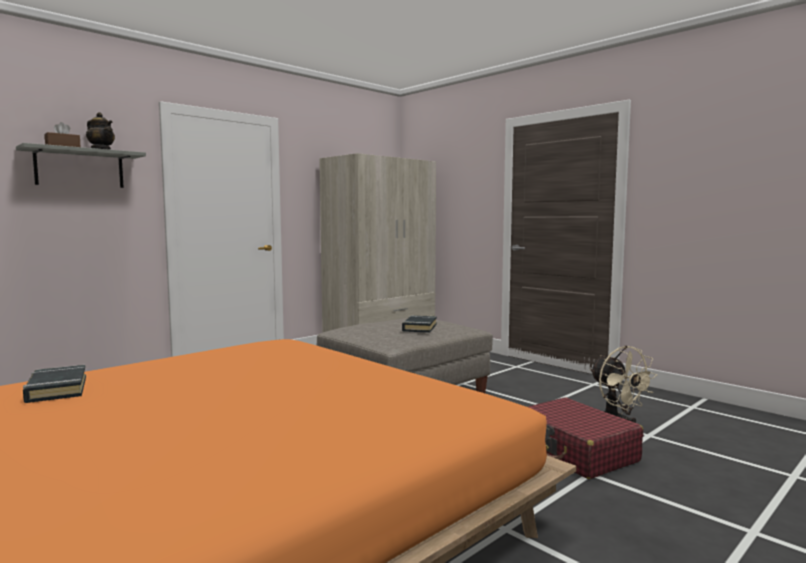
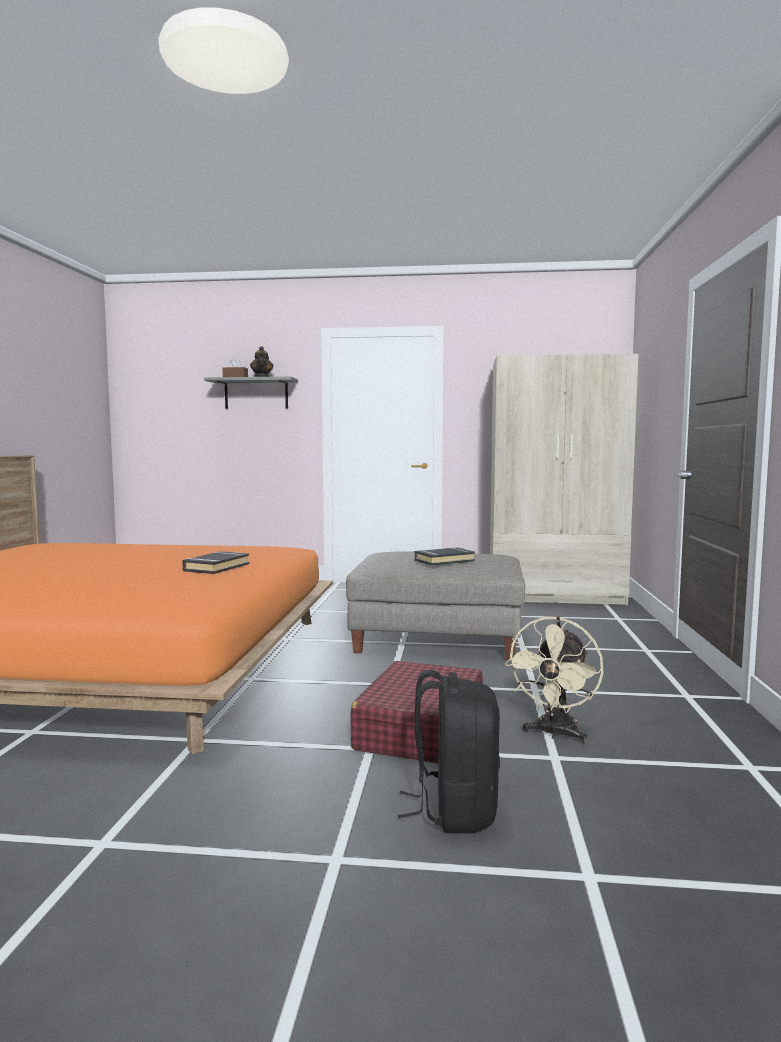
camera: 50 degrees right, 0 degrees up
black book [23,365,86,403] -> black book moved to [182,551,250,574]
none -> black backpack [398,670,500,833]

